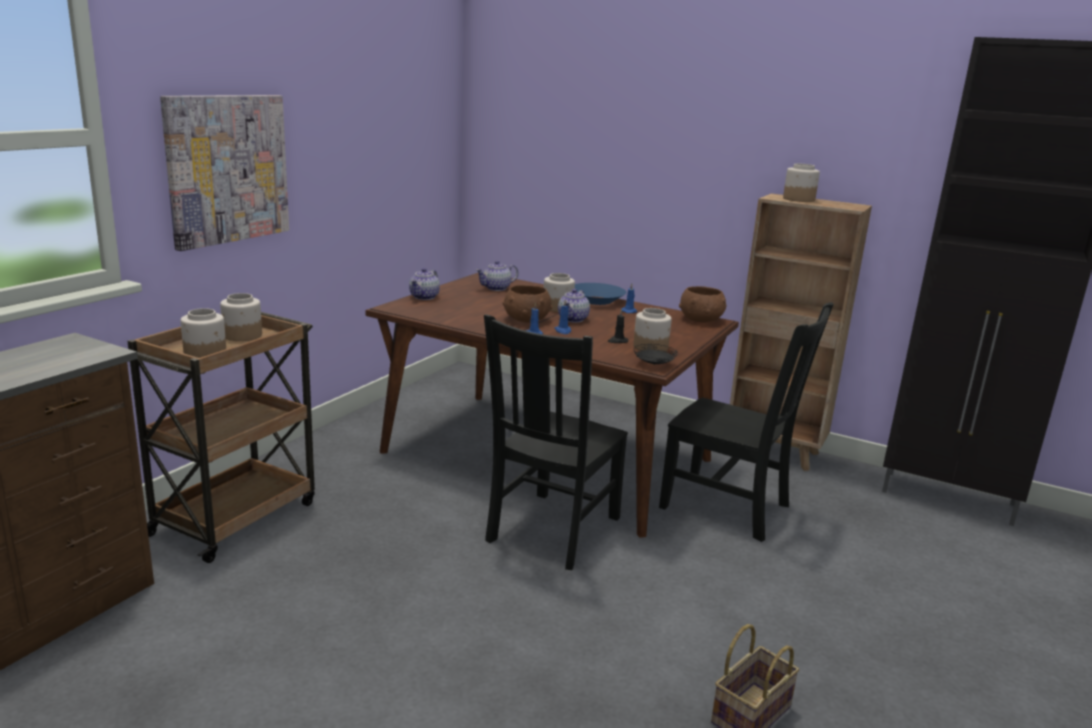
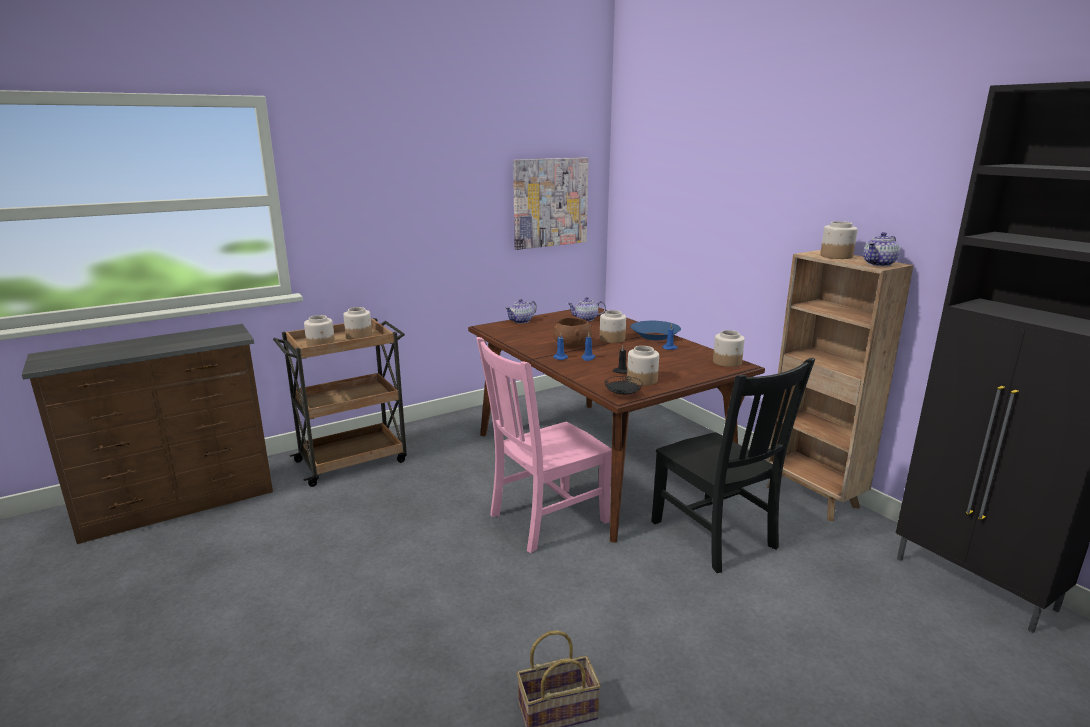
camera: 30 degrees right, 0 degrees up
picture [160,95,289,251] -> picture moved to [513,157,588,250]
black chair [484,314,628,570] -> pink chair [476,337,612,553]
teapot [558,289,590,323] -> teapot moved to [863,232,900,266]
brown bowl [679,286,727,322] -> jar [713,330,745,367]

